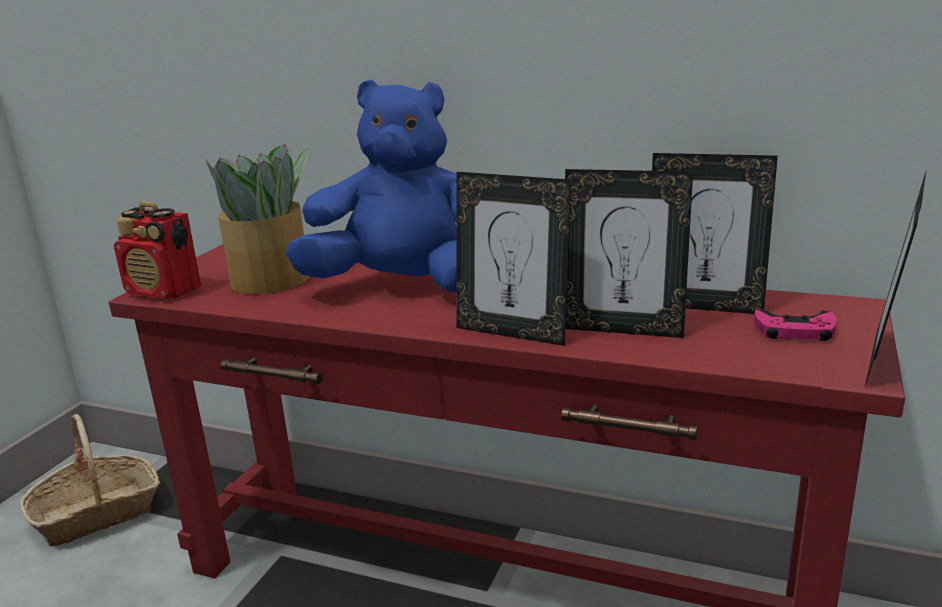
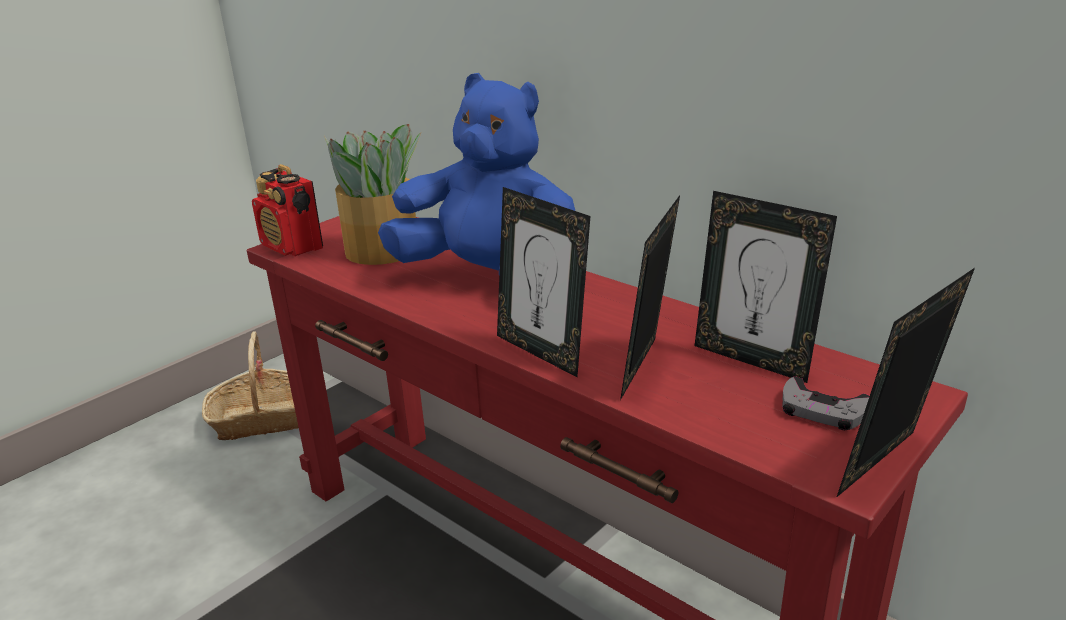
camera: 20 degrees right, 5 degrees up
picture frame [565,169,693,338] -> picture frame turned 75 degrees clockwise [620,195,680,400]
pink game controller [754,308,837,341] -> grey game controller [782,377,870,430]

